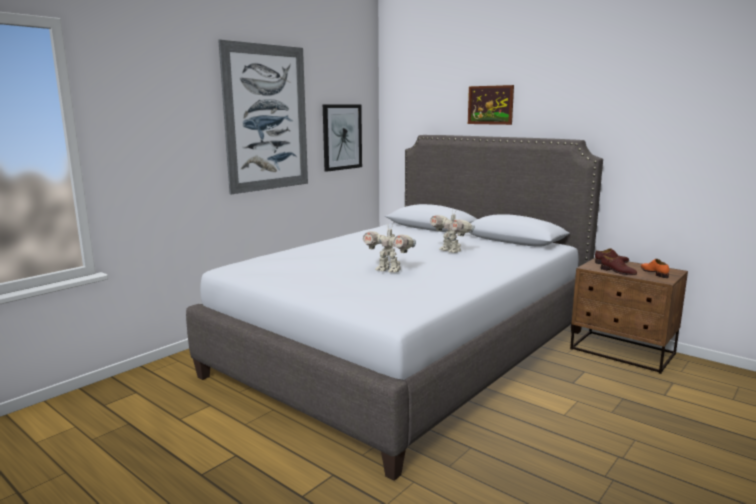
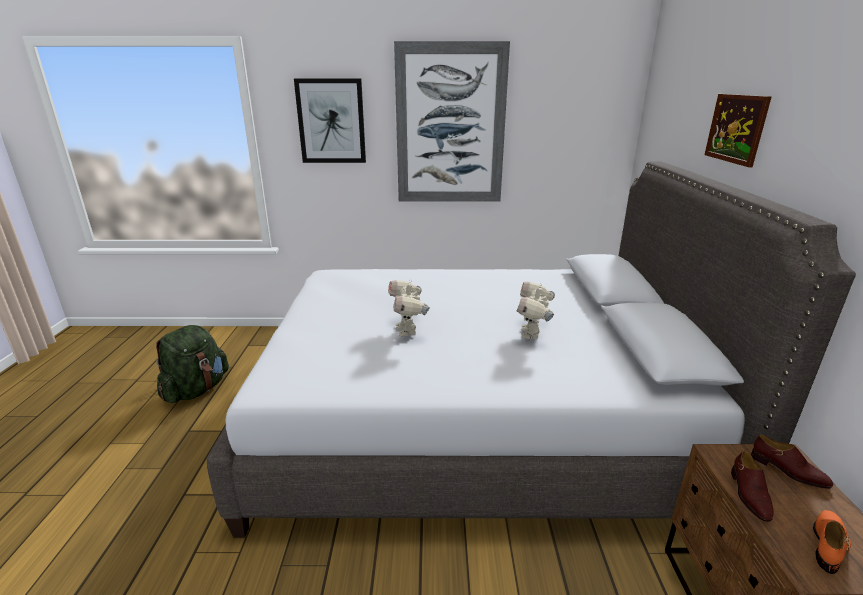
camera: 50 degrees right, 10 degrees up
picture [323,104,362,172] -> picture moved to [294,78,366,163]
none -> green backpack [156,325,229,403]

